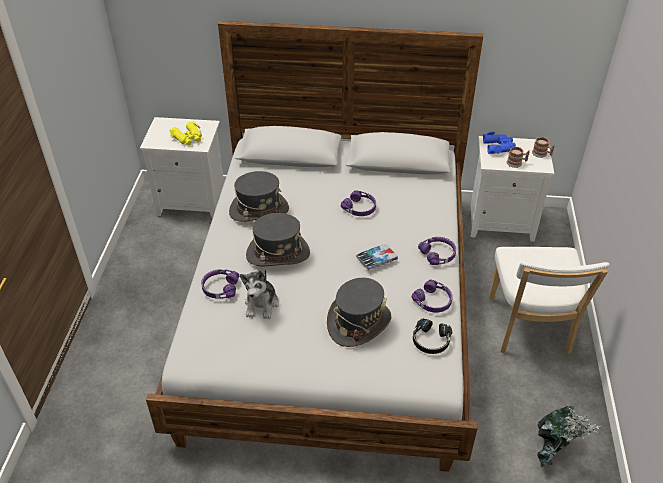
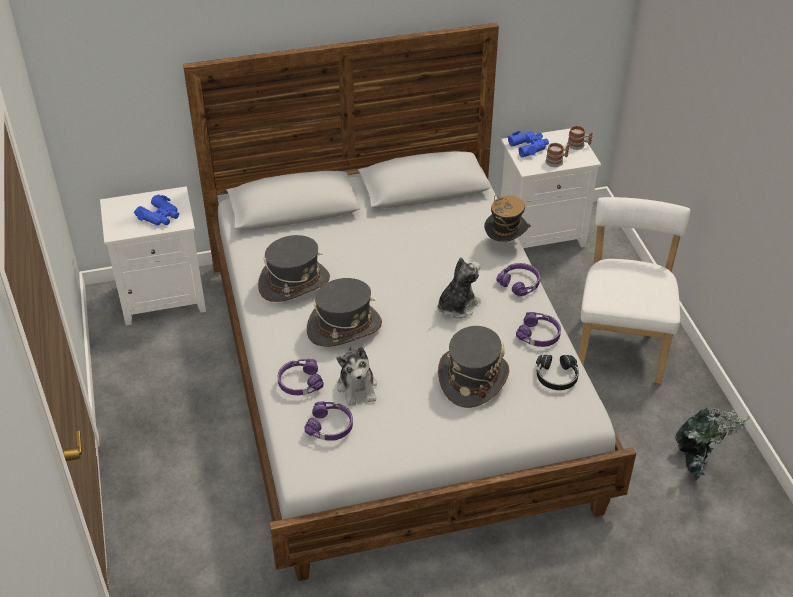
camera: 20 degrees left, 0 degrees up
yellow binoculars [169,122,202,145] -> blue binoculars [134,194,179,225]
purple headphones [341,190,376,216] -> purple headphones moved to [304,401,353,441]
book [356,244,398,270] -> plush toy [438,257,481,319]
white chair [489,247,610,354] -> white chair turned 150 degrees counterclockwise [579,197,690,384]
none -> hat [484,195,529,242]

